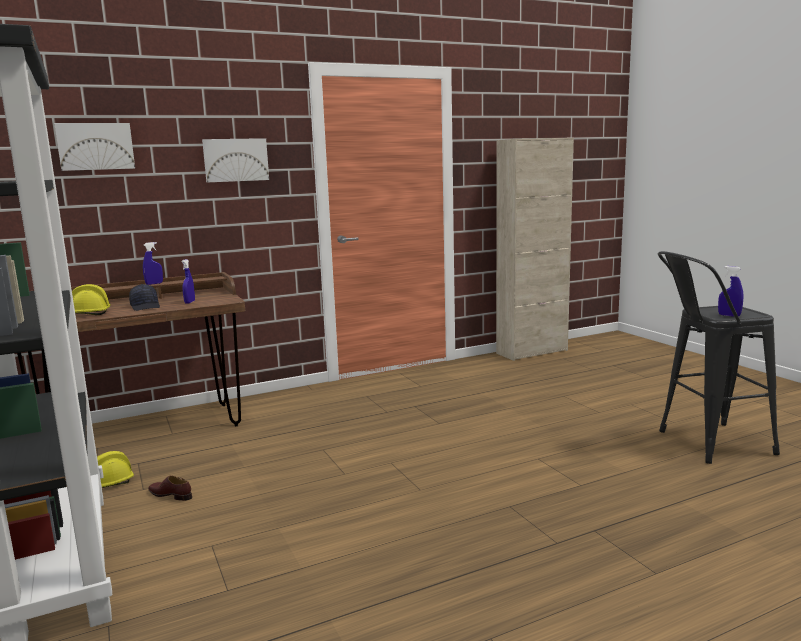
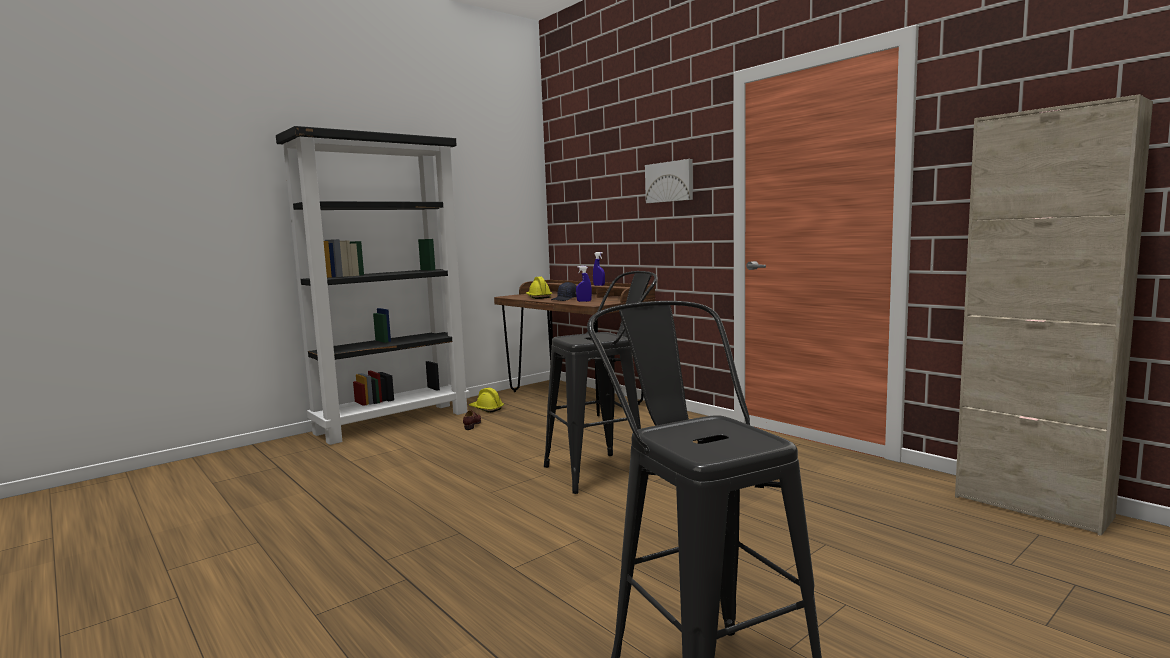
camera: 75 degrees right, 5 degrees down
picture [54,123,135,171] -> none
blue spray bottle [718,266,744,317] -> none
none -> black stool [544,271,658,494]

